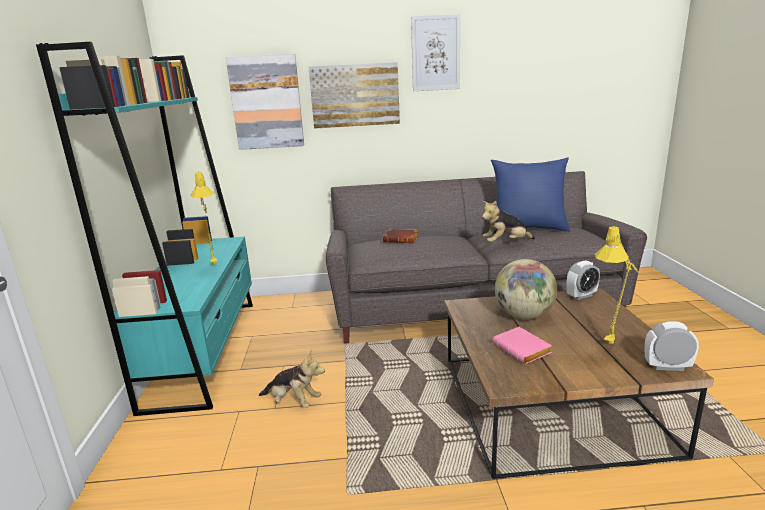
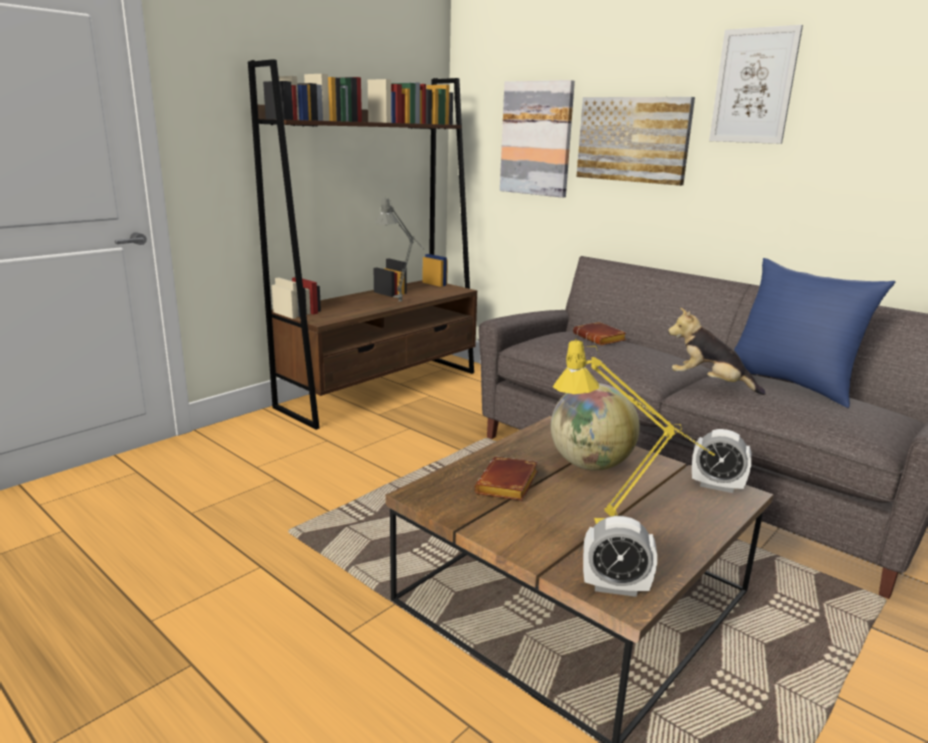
camera: 45 degrees right, 0 degrees up
turquoise bookcase [36,42,253,416] -> brown bookcase [248,59,477,430]
yellow table lamp [191,171,217,265] -> grey table lamp [375,198,424,302]
plush toy [259,350,325,407] -> none
pink book [493,327,552,364] -> brown book [474,456,538,501]
alarm clock [644,321,699,371] -> alarm clock turned 135 degrees clockwise [583,516,657,597]

